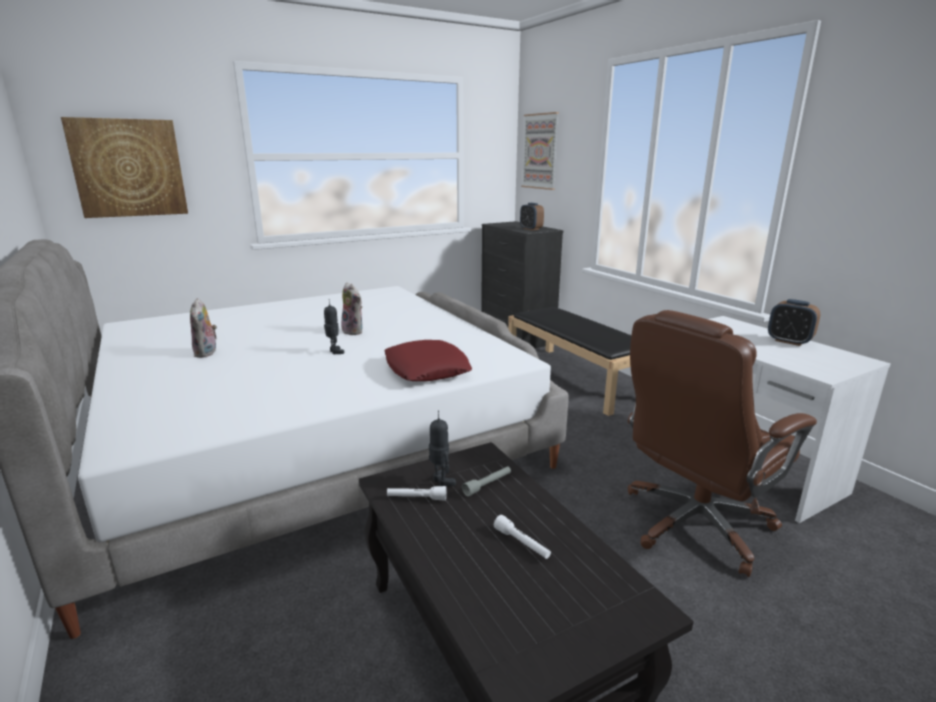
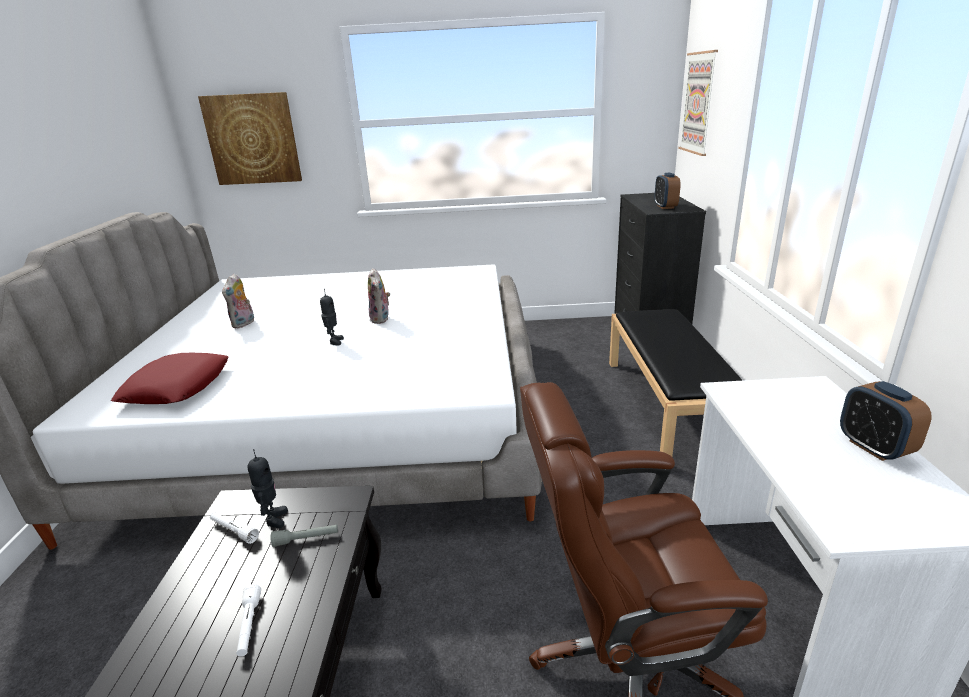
camera: 30 degrees right, 5 degrees up
red pillow [384,340,472,381] -> red pillow moved to [111,353,229,404]

